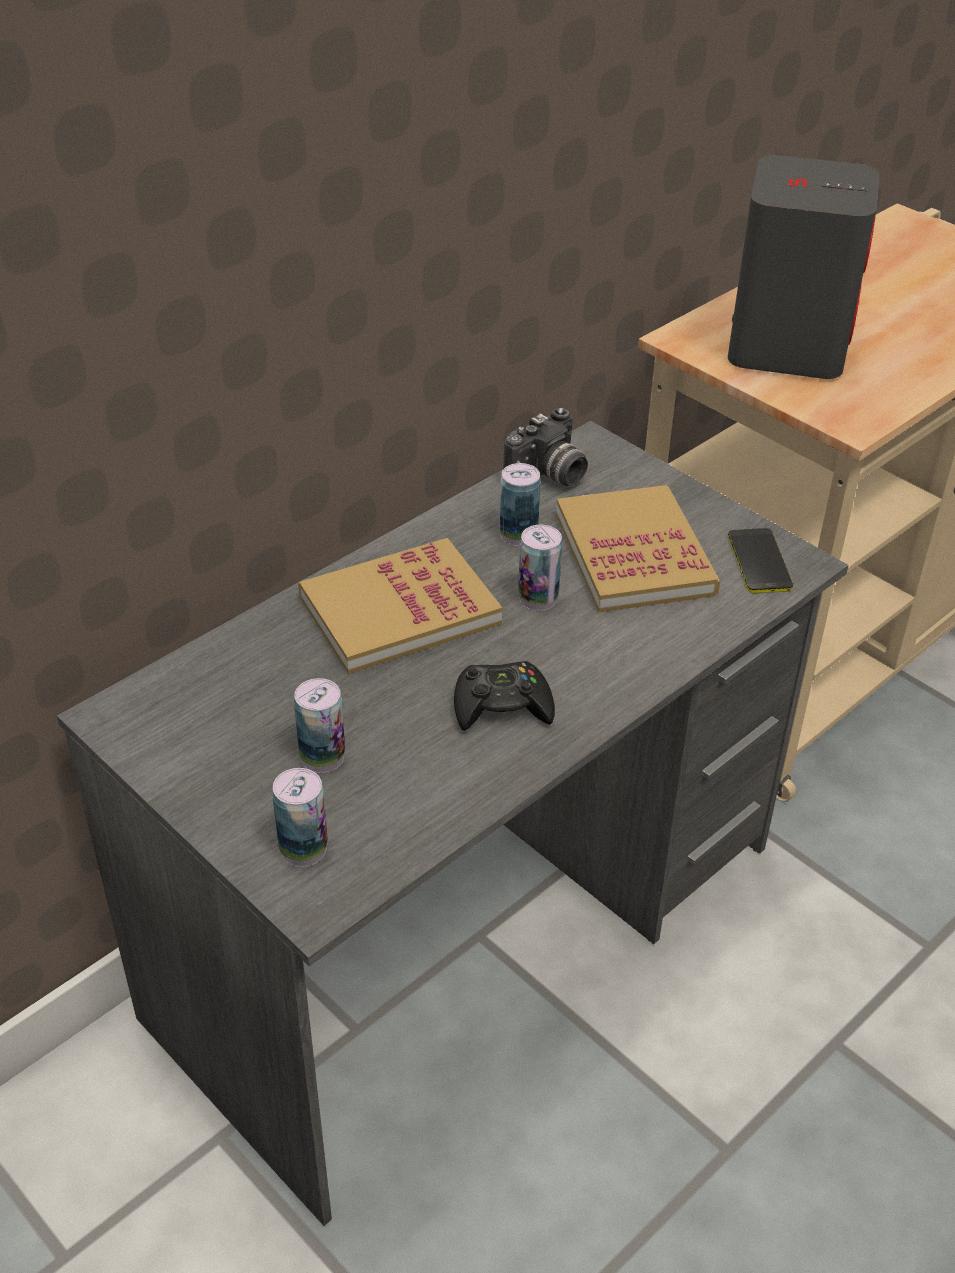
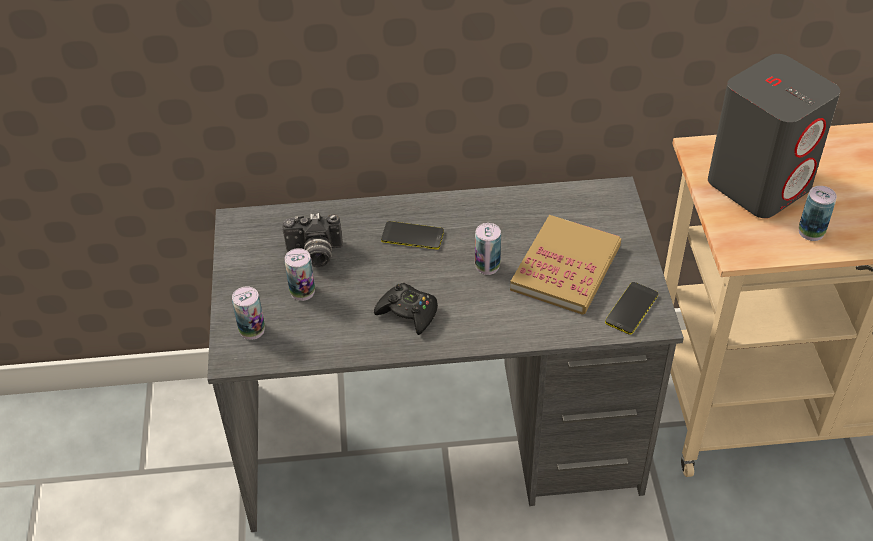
camera: 40 degrees right, 5 degrees up
book [298,538,502,674] -> phone [381,221,444,250]
can [499,463,541,546] -> can moved to [799,186,837,241]
camera [503,408,588,486] -> camera moved to [282,213,343,267]

